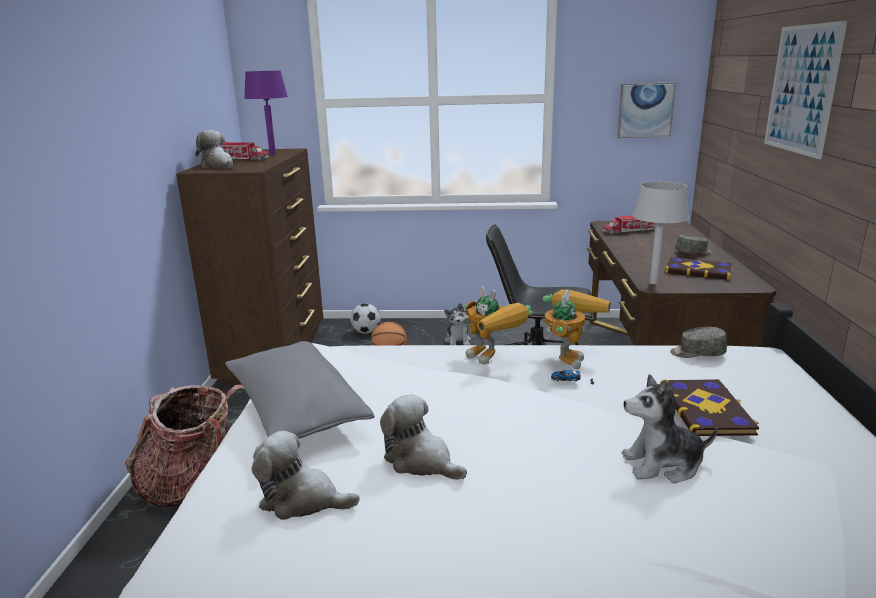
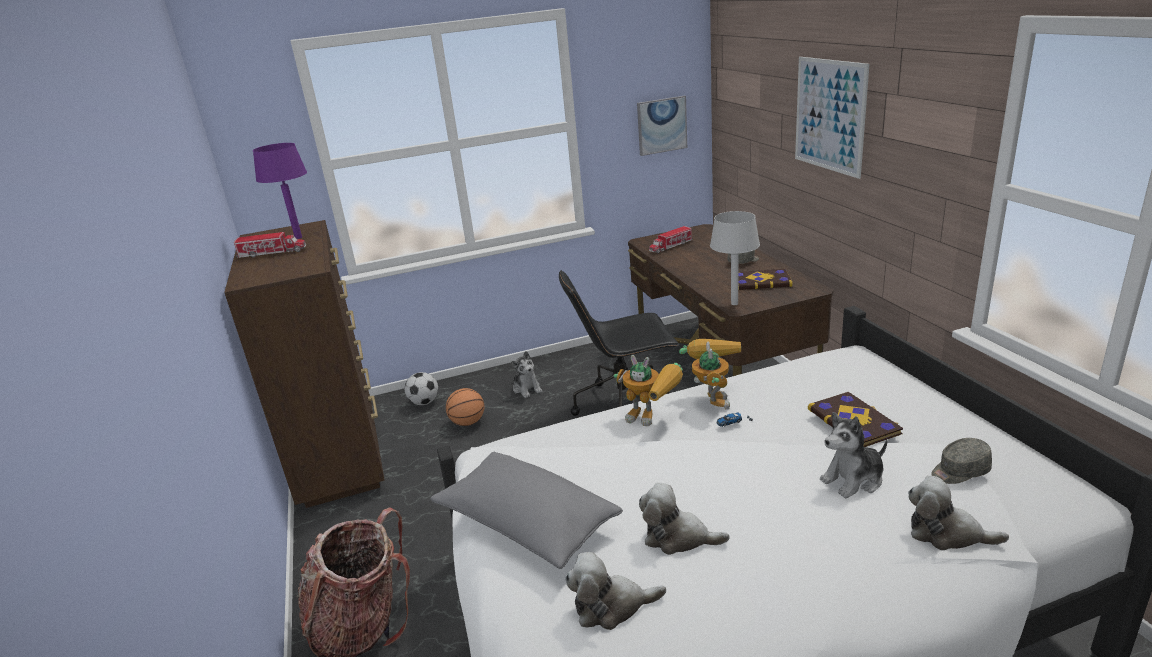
camera: 20 degrees left, 5 degrees up
plush toy [195,130,233,169] -> plush toy moved to [908,476,1009,550]
grey cap [670,327,727,358] -> grey cap moved to [931,438,992,484]

